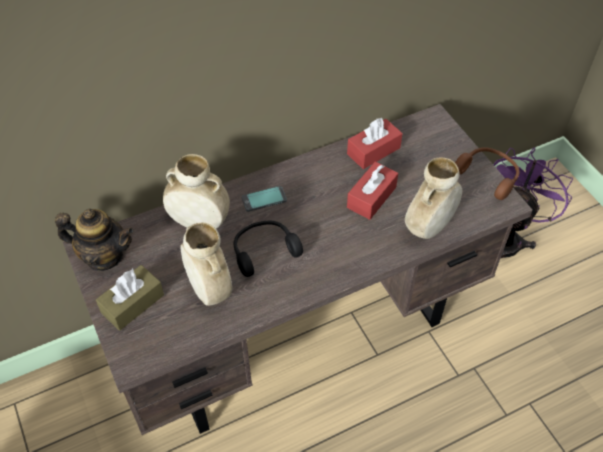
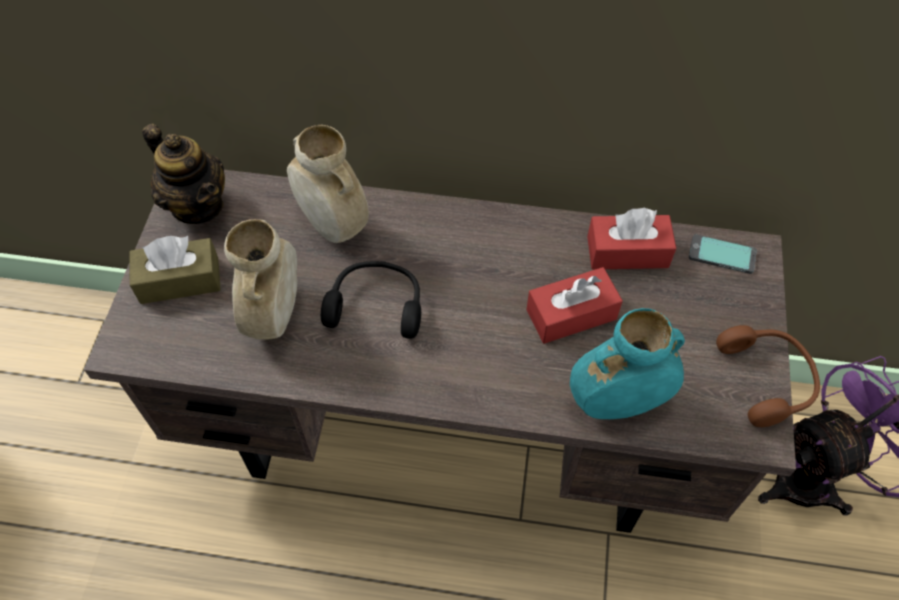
camera: 35 degrees right, 5 degrees up
phone [242,186,287,212] -> phone moved to [689,234,757,274]
beige vase [405,157,463,239] -> turquoise vase [570,308,685,419]

